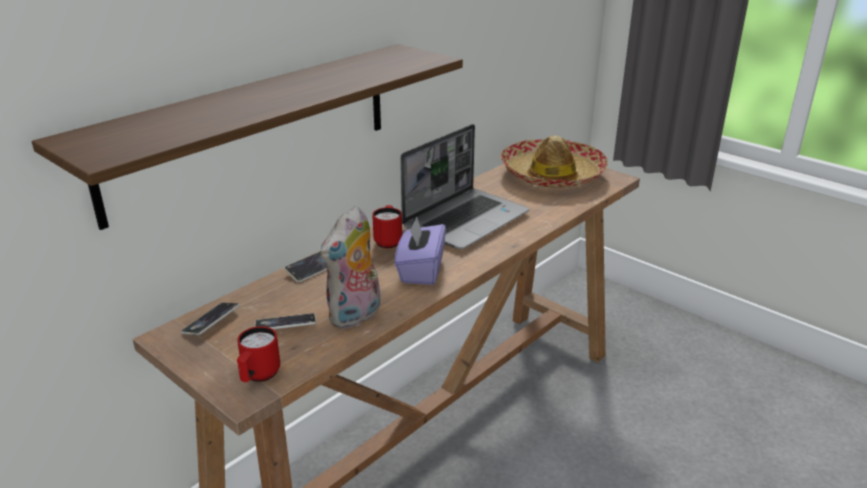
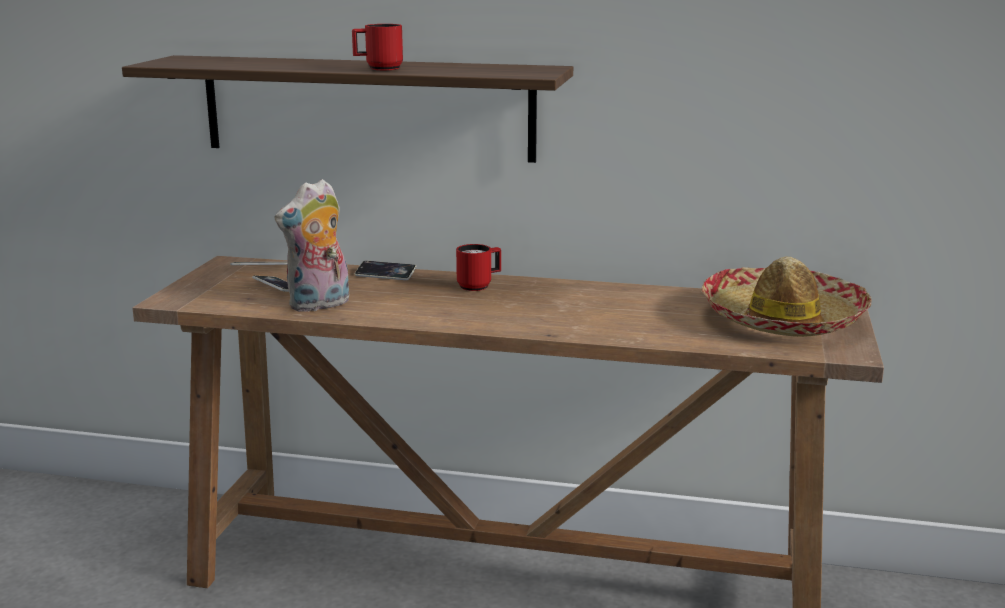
camera: 60 degrees right, 10 degrees down
red mug [237,326,280,382] -> red mug moved to [352,24,403,70]
plush toy [320,206,380,329] -> plush toy turned 45 degrees counterclockwise [274,179,349,312]
purple tissue box [394,216,446,285] -> none
laptop [400,124,529,249] -> none

